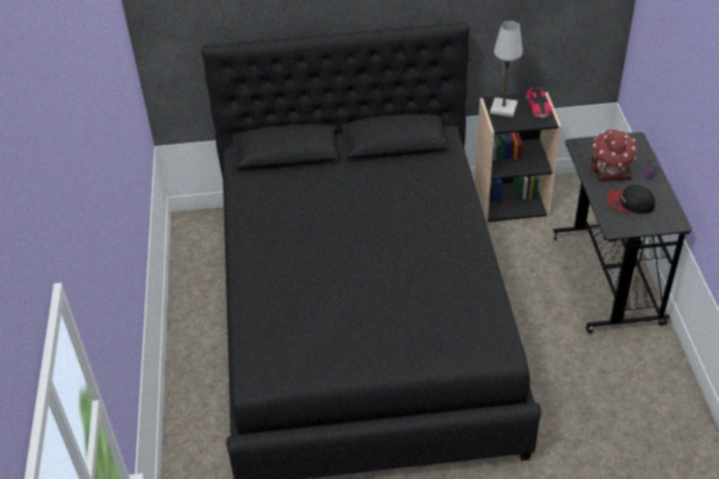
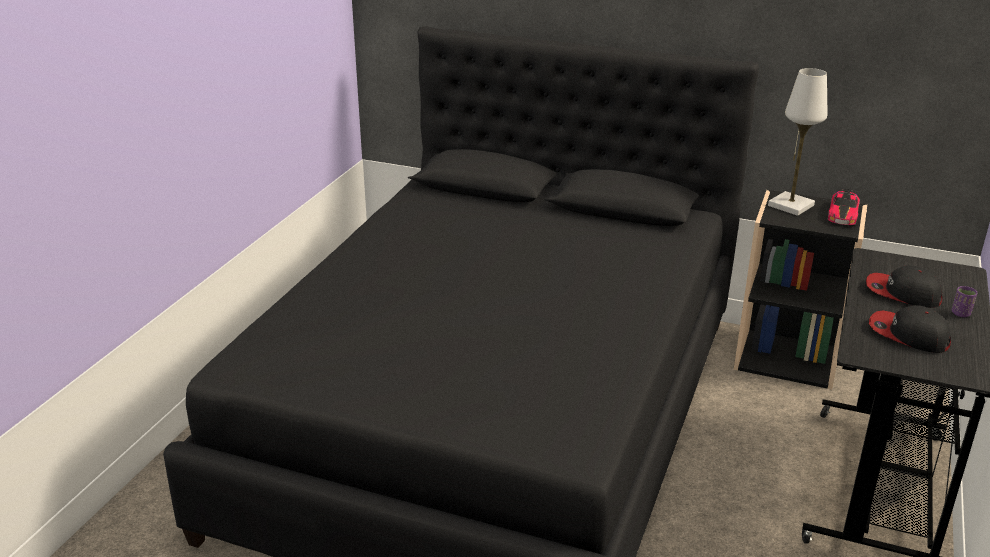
camera: 25 degrees right, 15 degrees down
toy house [588,129,637,182] -> cap [866,265,943,308]

